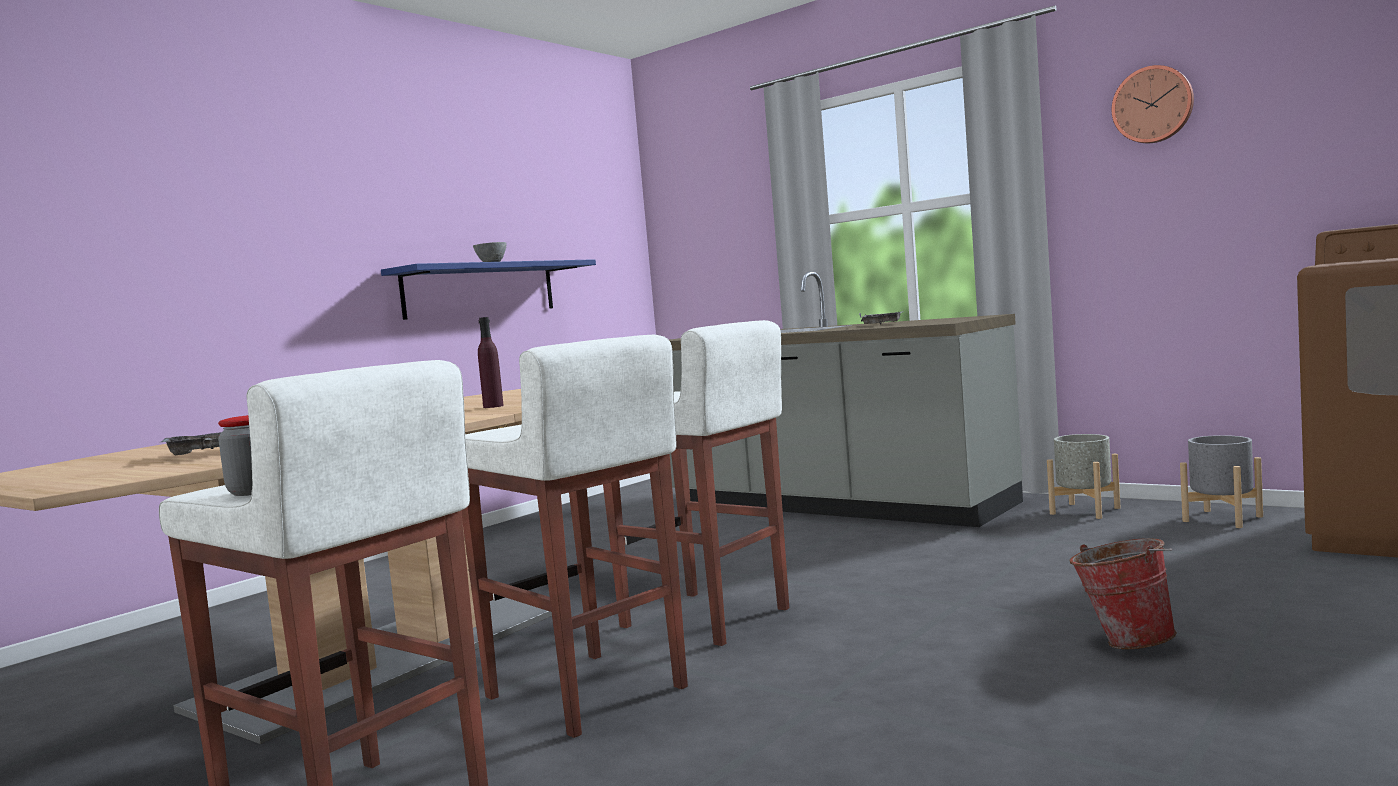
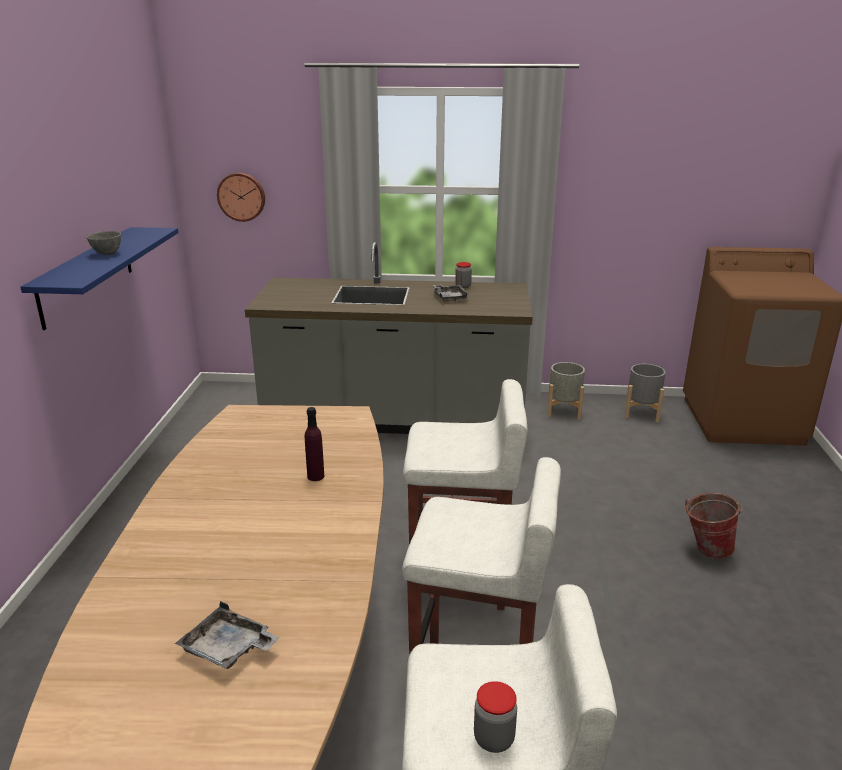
camera: 35 degrees left, 20 degrees up
wall clock [1111,65,1194,143] -> wall clock moved to [217,173,265,222]
none -> jar [455,262,472,288]

